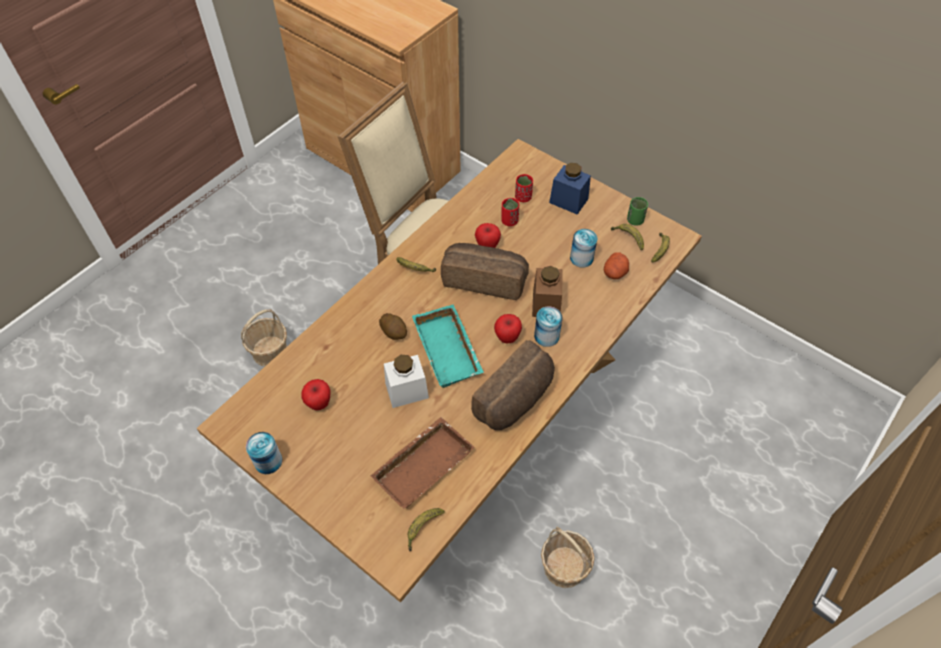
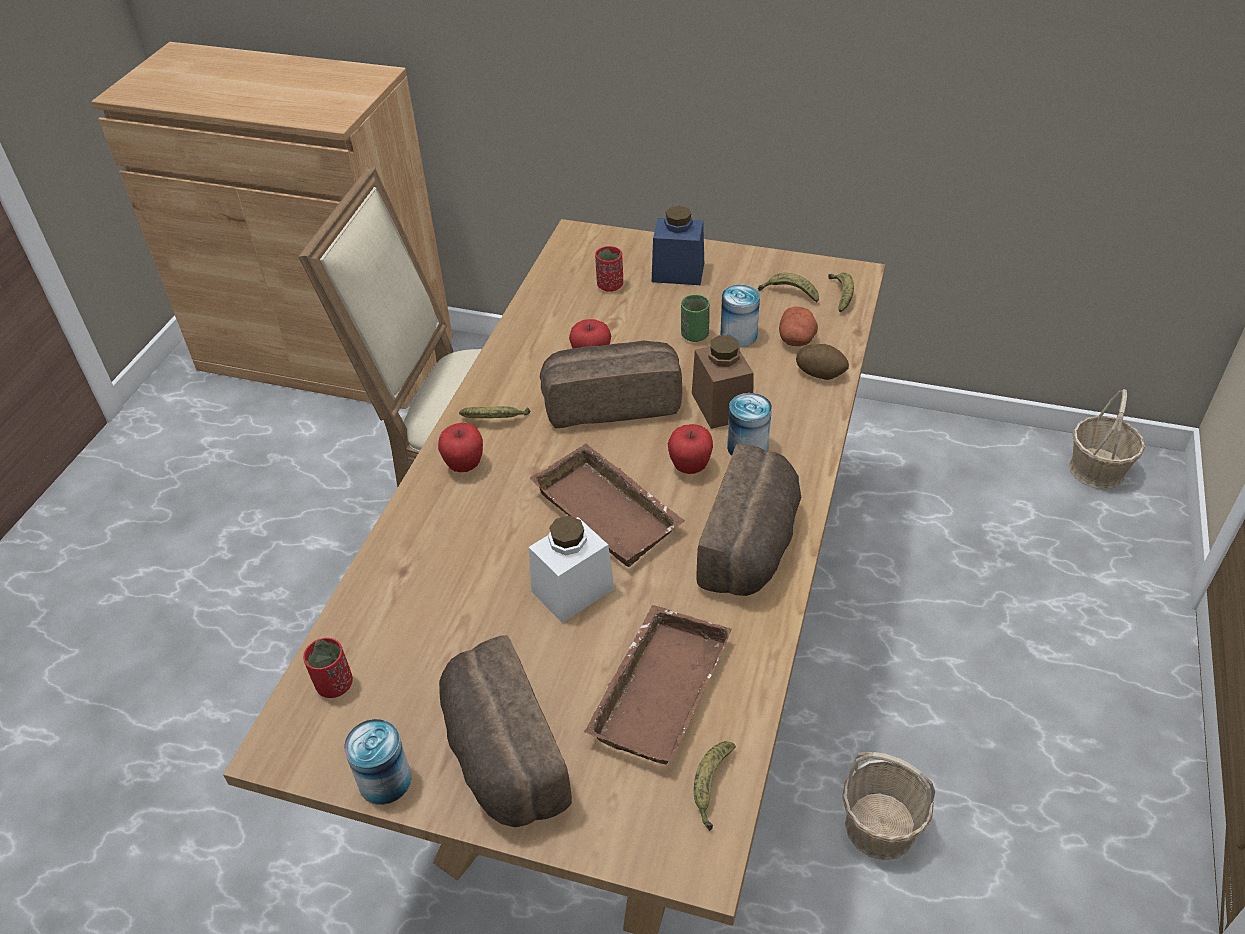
camera: 20 degrees left, 10 degrees down
basket [241,309,287,366] -> basket moved to [1069,389,1145,489]
apple [301,379,330,410] -> apple moved to [438,423,483,472]
potato [379,313,407,340] -> potato moved to [796,344,849,380]
turquoise tray [412,304,484,388] -> brown tray [530,443,685,567]
red cup [501,198,519,226] -> red cup moved to [303,638,353,698]
green cup [627,197,648,226] -> green cup moved to [681,294,710,342]
none -> bread [439,635,572,827]

